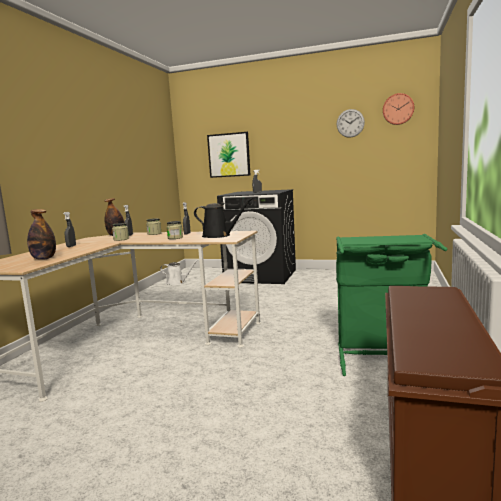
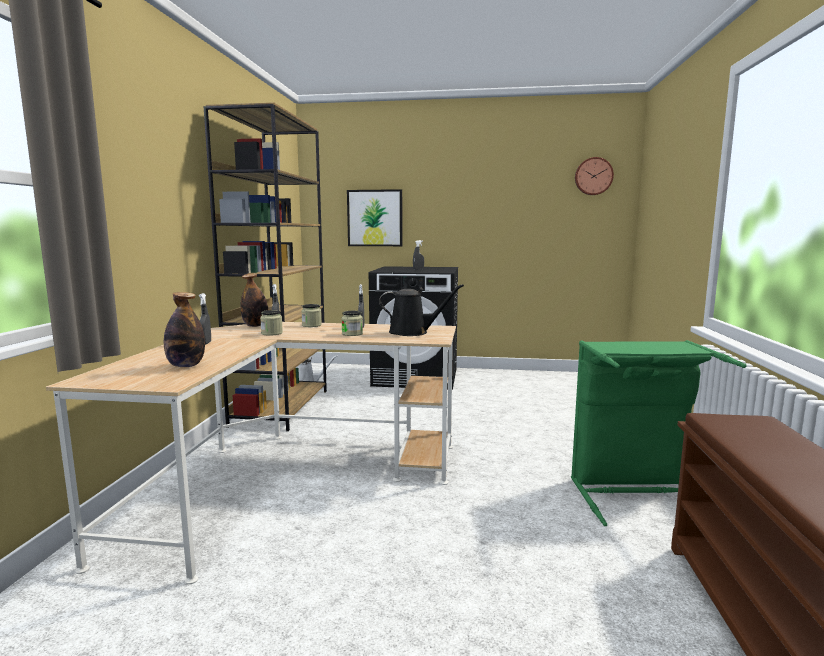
camera: 10 degrees left, 0 degrees up
wall clock [337,109,365,138] -> none
none -> brown bookcase [204,103,327,431]

